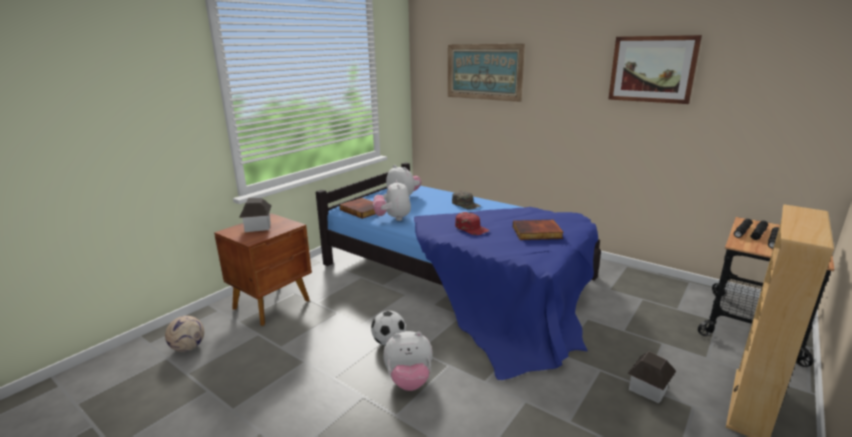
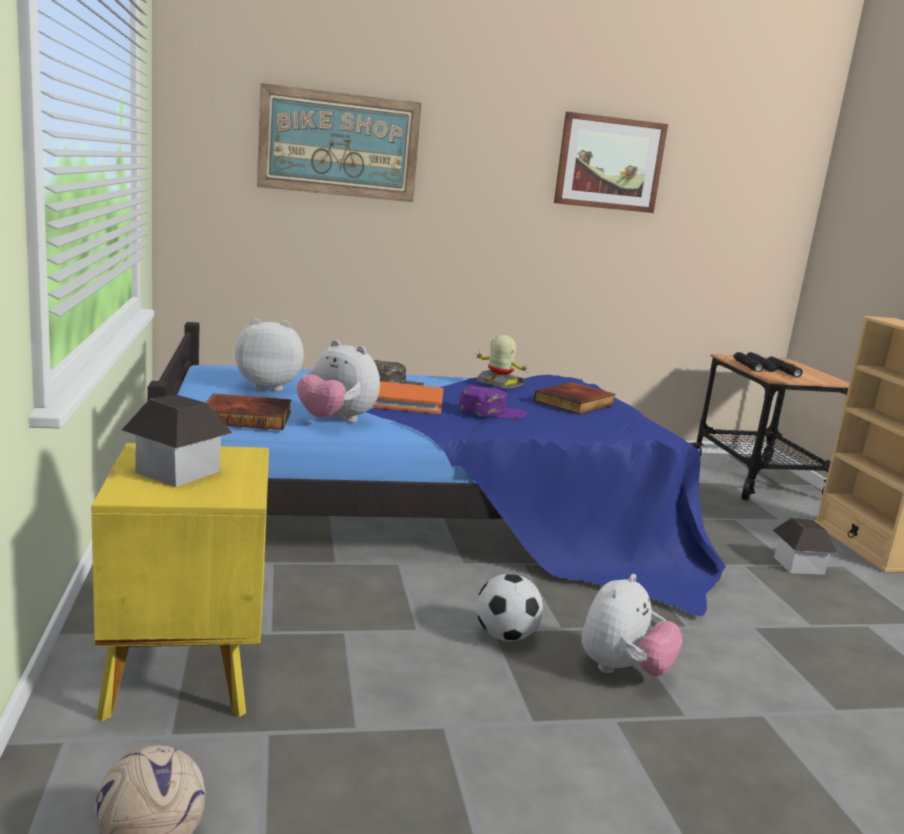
camera: 50 degrees left, 5 degrees down
brown nightstand [214,213,312,326] -> yellow nightstand [91,443,269,722]
red cap [455,212,489,235] -> purple cap [459,386,527,419]
none -> orange book [372,381,443,414]
none -> toy robot [475,335,529,389]

